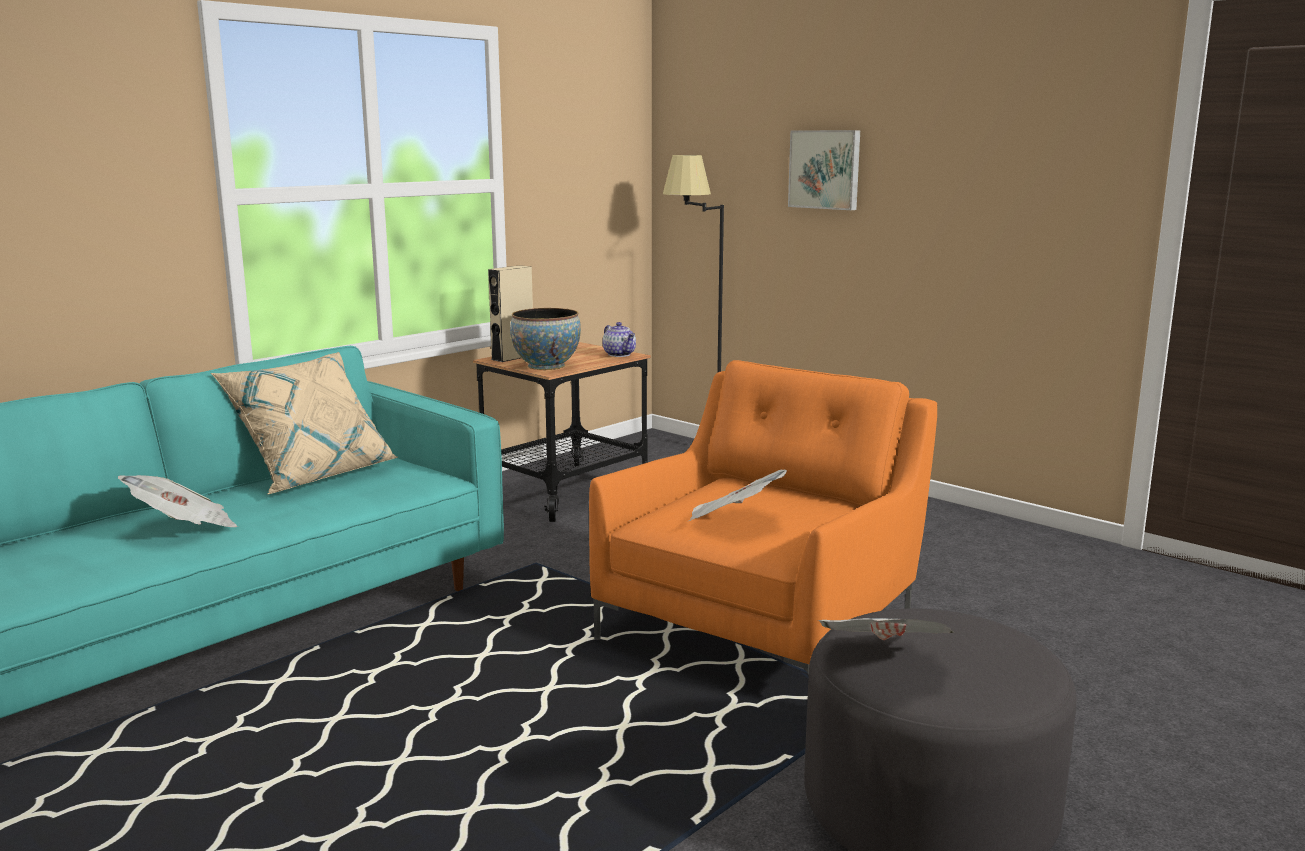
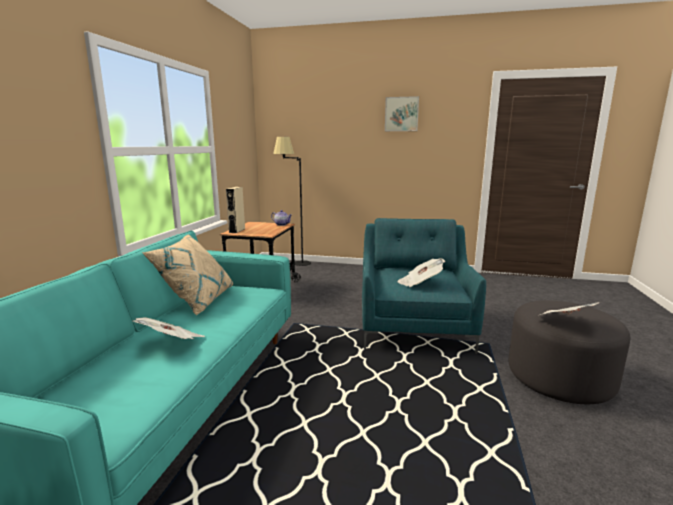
camera: 30 degrees left, 0 degrees up
bowl [510,308,581,370] -> none
orange armchair [589,360,937,675] -> turquoise armchair [362,218,486,354]
picture [788,130,860,210] -> picture moved to [385,96,419,131]

